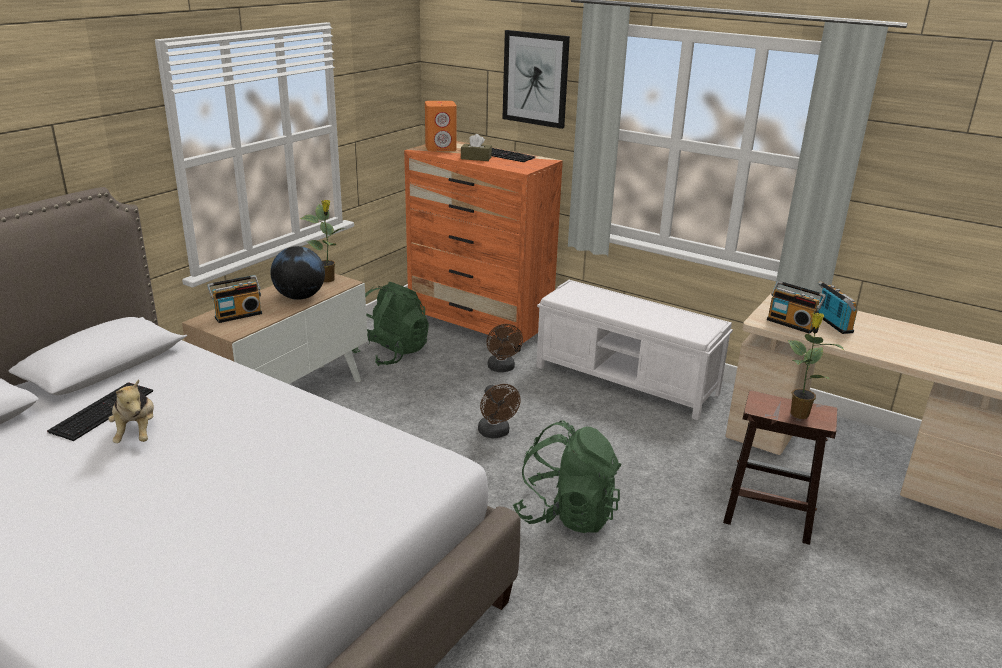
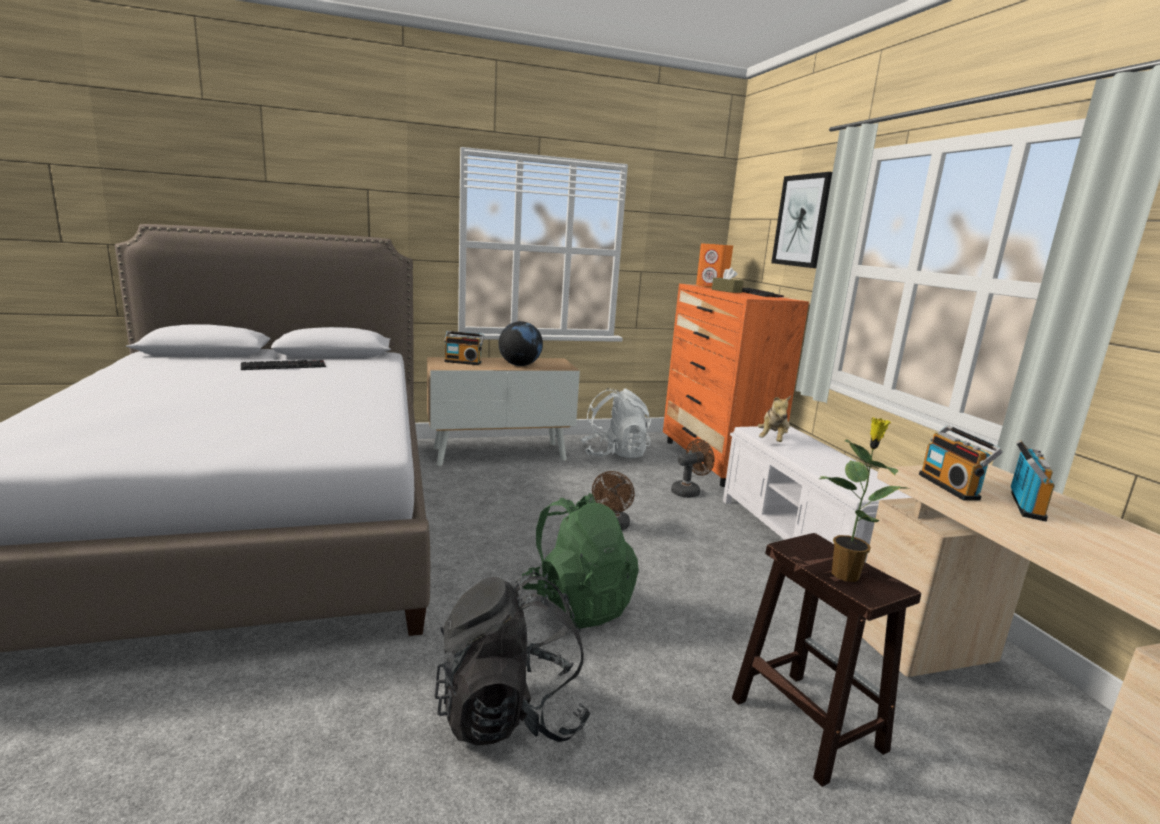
camera: 40 degrees right, 10 degrees down
plush toy [108,379,154,443] -> plush toy moved to [758,396,791,442]
potted plant [300,200,344,282] -> none
green backpack [352,282,429,366] -> white backpack [581,388,651,458]
brown fan [487,324,523,372] -> brown fan turned 150 degrees counterclockwise [671,439,714,498]
none -> black backpack [434,572,591,746]

